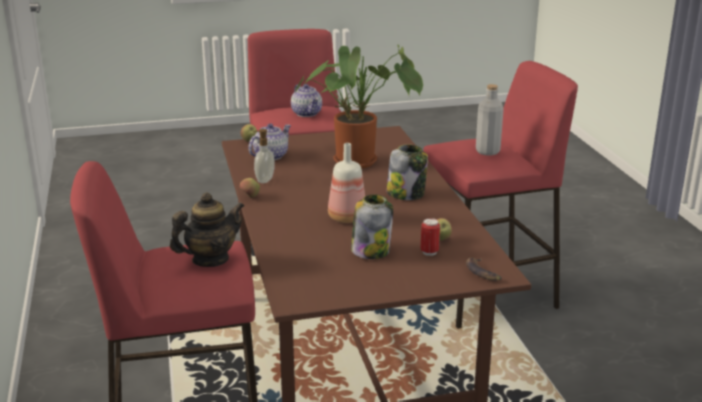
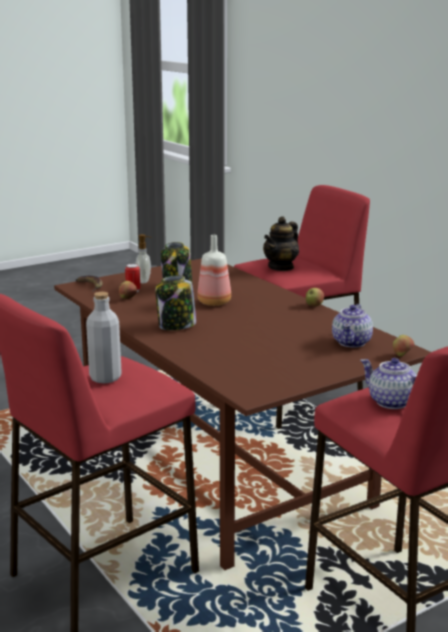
camera: 160 degrees right, 5 degrees down
soap dispenser [253,129,275,183] -> soap dispenser moved to [135,234,151,283]
potted plant [296,44,423,169] -> none

